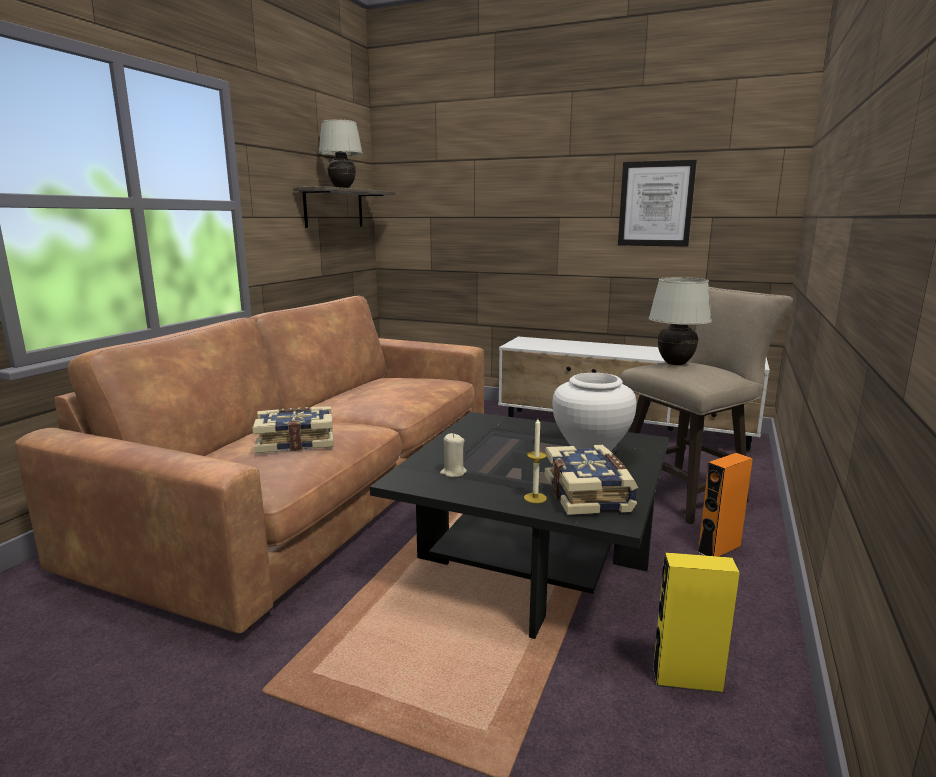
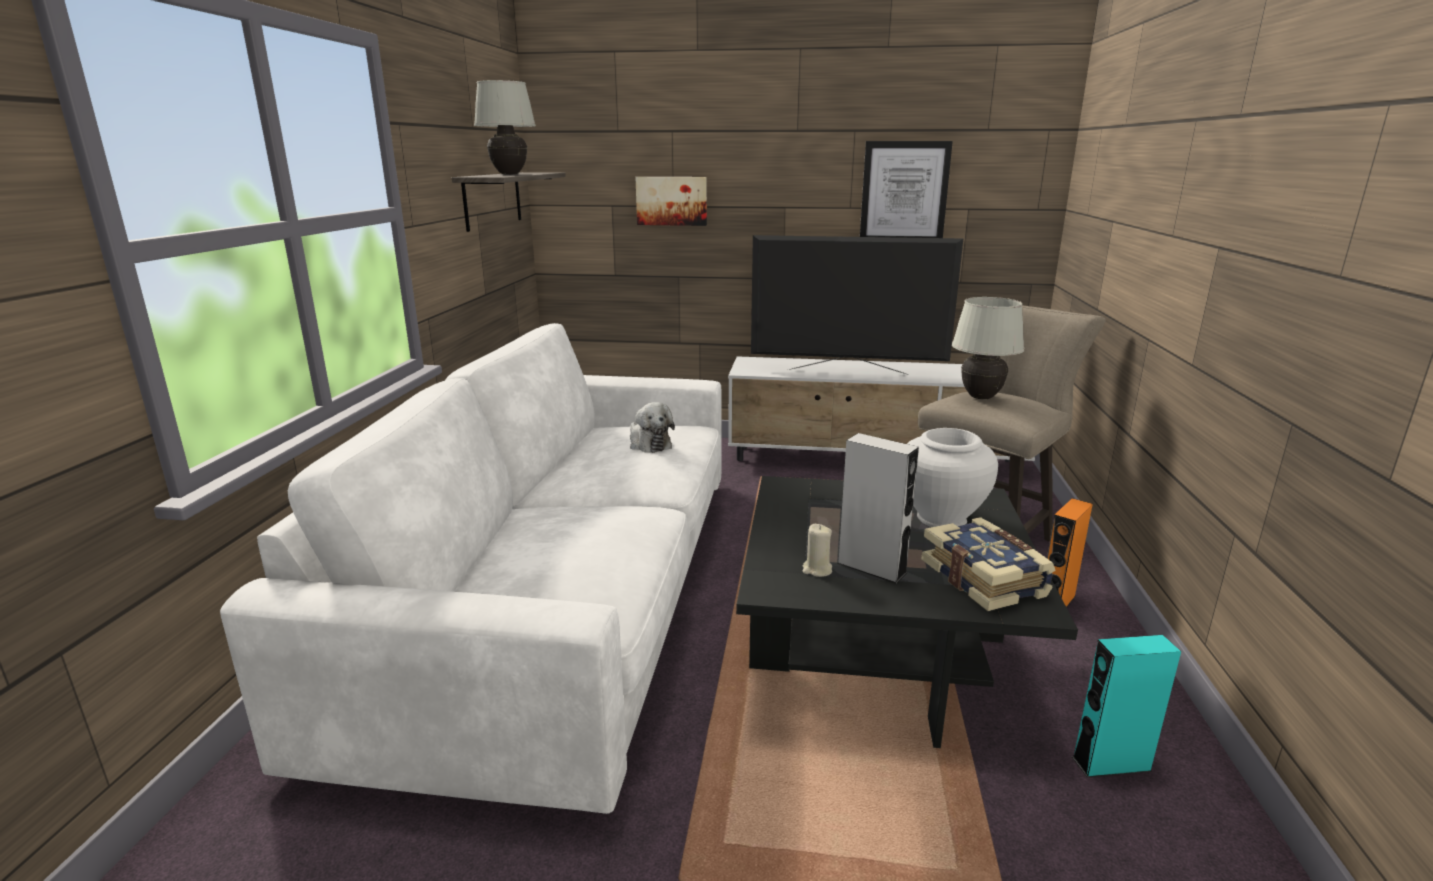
camera: 15 degrees left, 5 degrees up
brown sofa [15,296,484,634] -> white sofa [220,323,722,814]
book [253,406,334,453] -> none
candle [524,418,547,503] -> none
yellow speaker [652,552,740,693] -> turquoise speaker [1072,635,1181,777]
none -> plush toy [630,402,675,453]
none -> picture [635,177,707,226]
none -> television [751,235,963,375]
none -> grey speaker [837,433,919,584]

